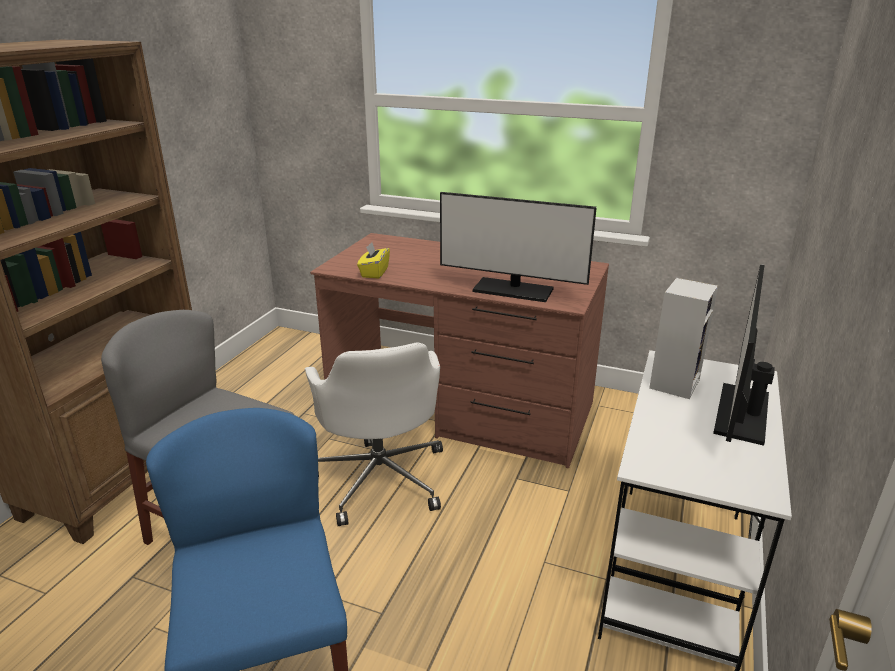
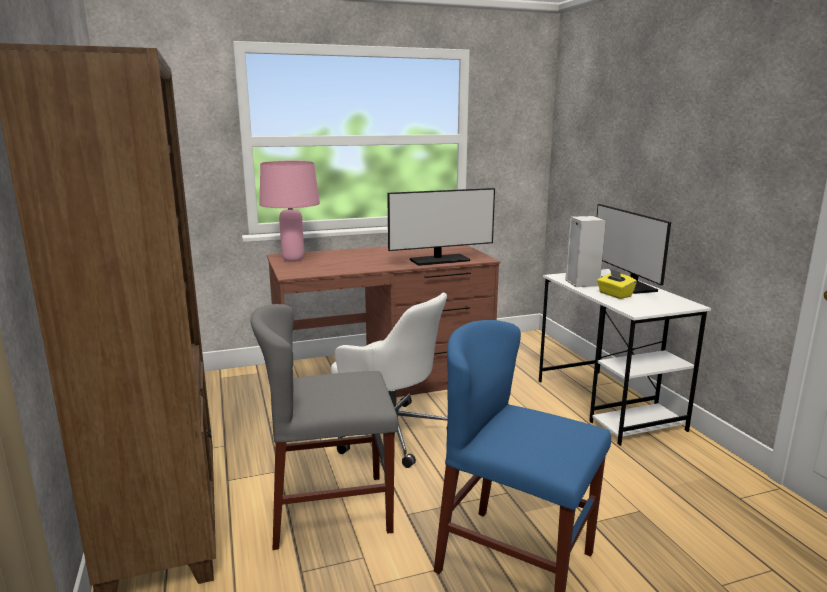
camera: 40 degrees left, 10 degrees down
yellow tissue box [357,242,390,279] -> yellow tissue box moved to [597,269,637,299]
none -> pink table lamp [259,160,320,262]

